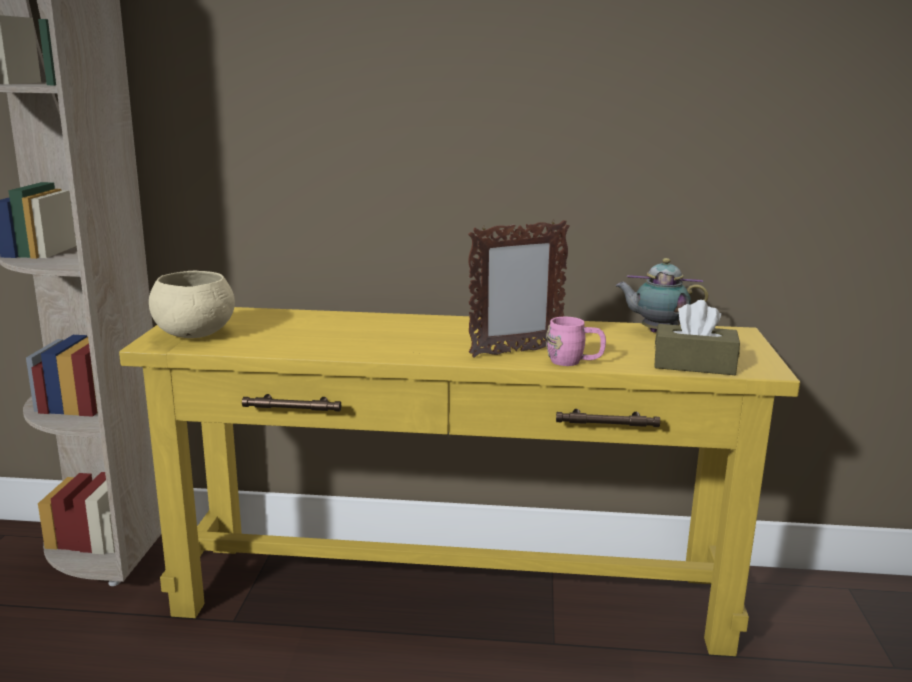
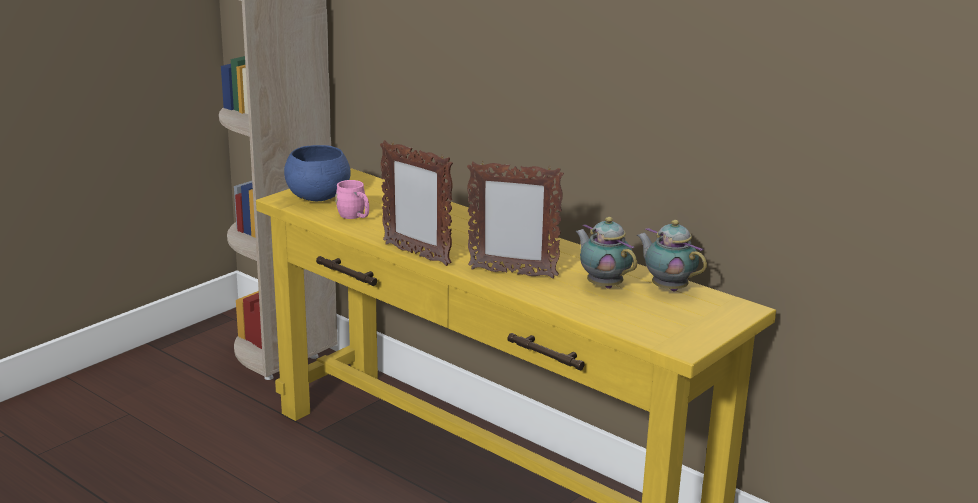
camera: 35 degrees right, 5 degrees up
beige bowl [149,271,235,338] -> blue bowl [284,145,351,201]
pink mug [546,317,606,366] -> pink mug moved to [335,180,369,219]
brown tissue box [654,300,740,375] -> none
none -> picture frame [380,140,453,266]
none -> teapot [575,217,637,289]

